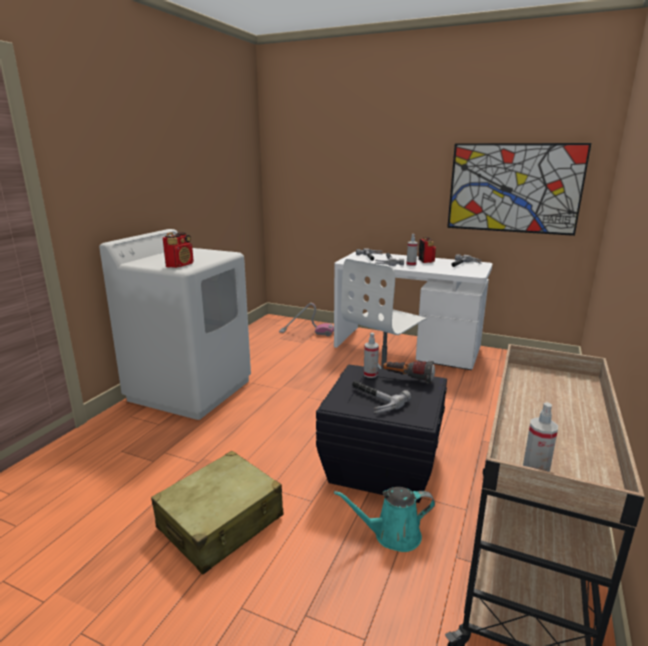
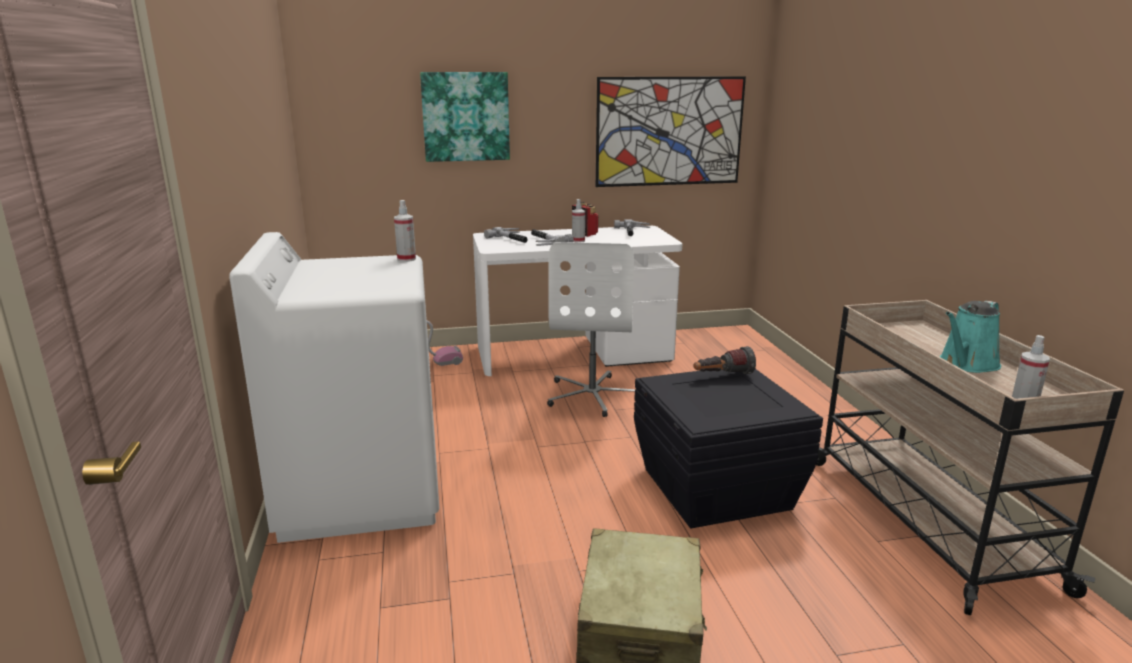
camera: 35 degrees left, 0 degrees up
radio [163,232,194,268] -> none
turquoise watering can [334,487,435,552] -> turquoise watering can moved to [939,301,1001,373]
hammer [352,381,411,413] -> none
spray bottle [364,333,379,378] -> spray bottle moved to [394,200,416,262]
none -> picture [420,72,510,162]

